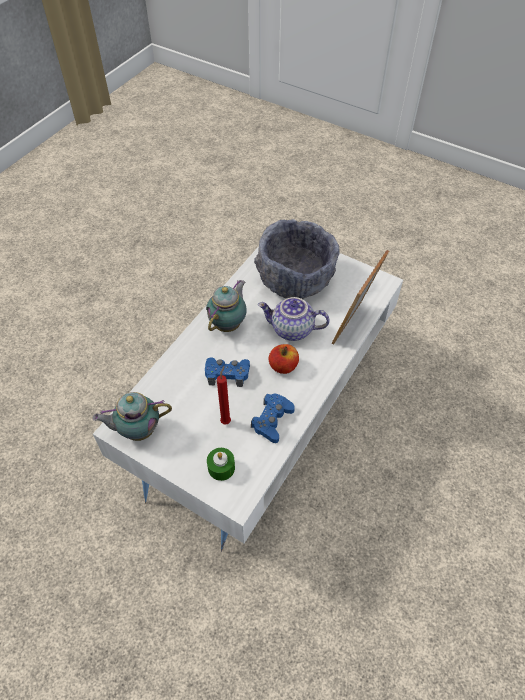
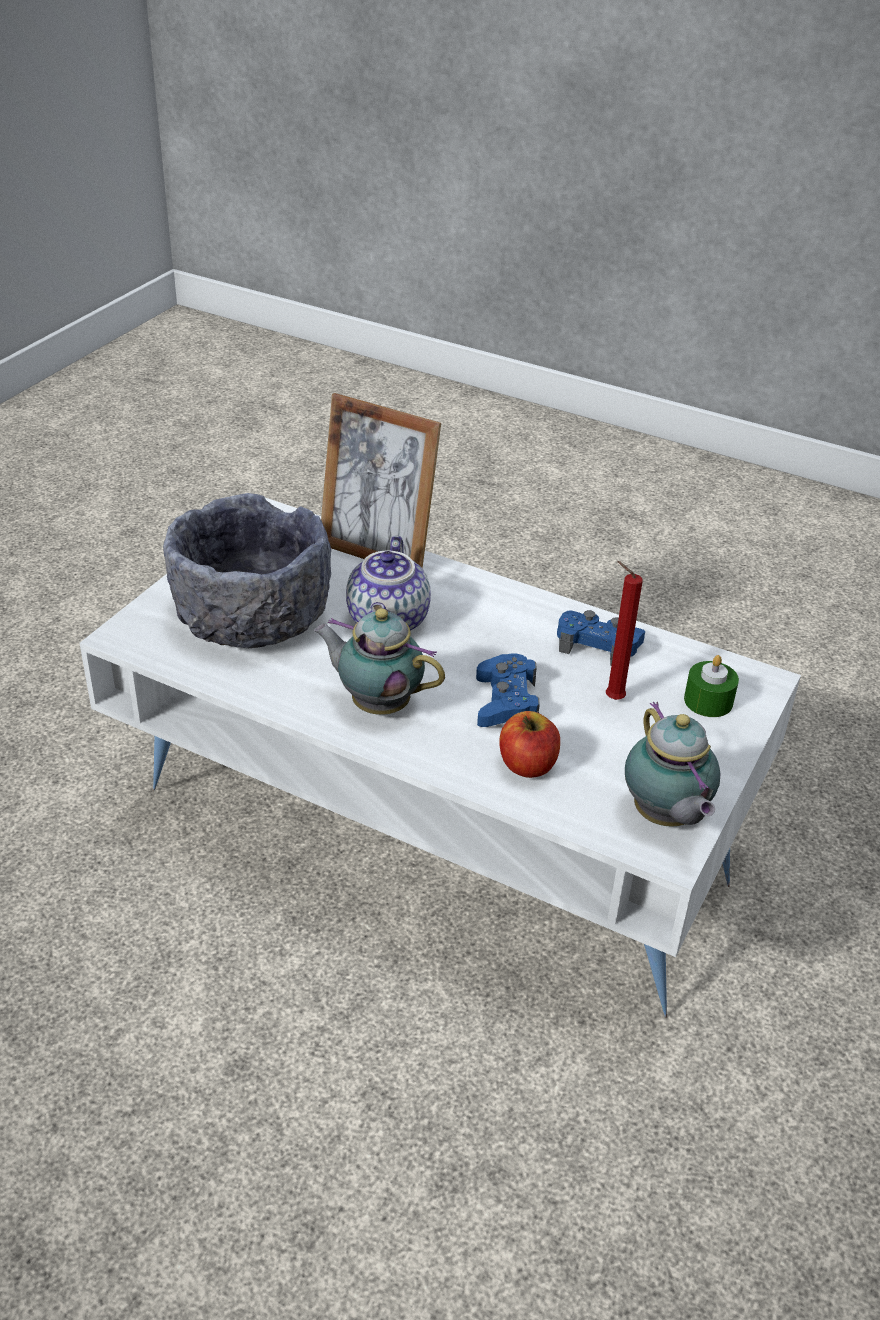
camera: 95 degrees left, 15 degrees down
apple [269,344,299,374] -> apple moved to [499,711,560,778]

